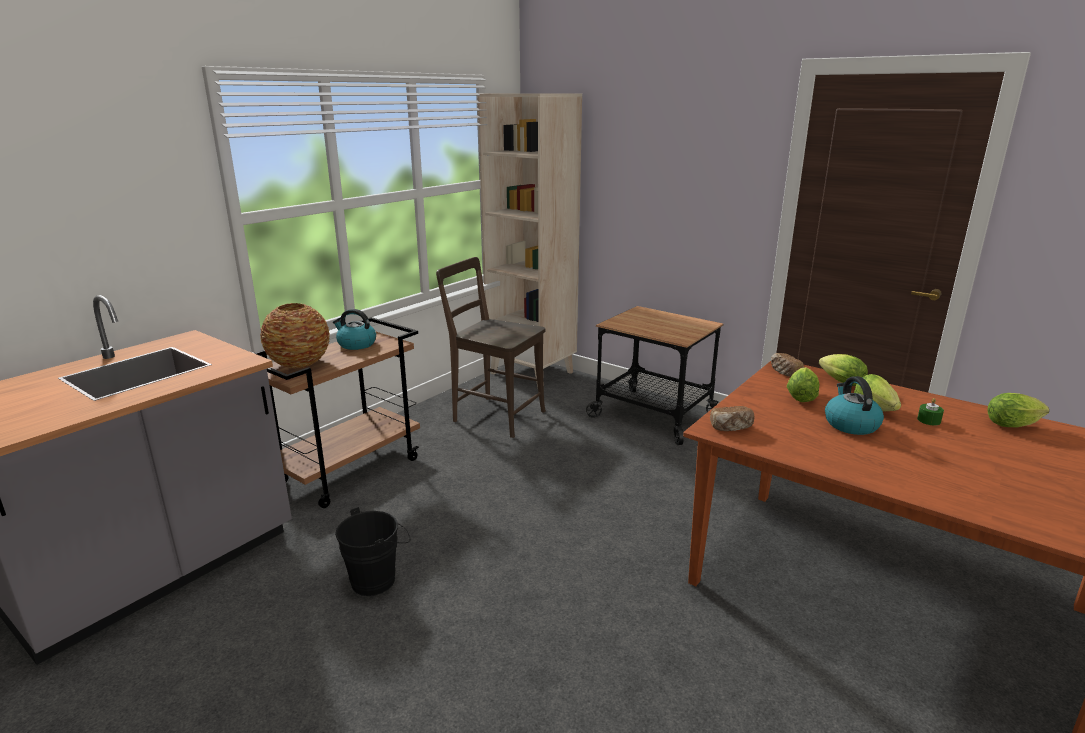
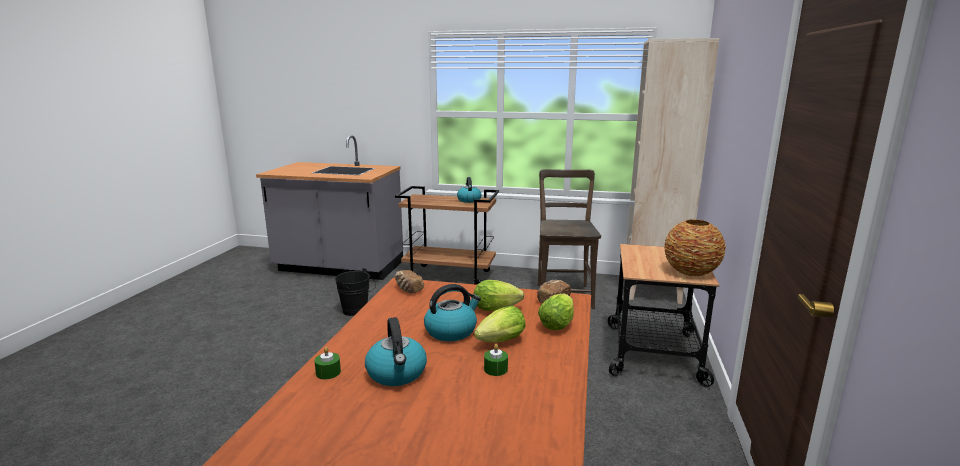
camera: 65 degrees right, 5 degrees down
vase [260,303,330,368] -> vase moved to [664,219,726,276]
lettuce [988,393,1049,427] -> none
none -> green candle [314,347,341,380]
none -> kettle [365,317,427,386]

